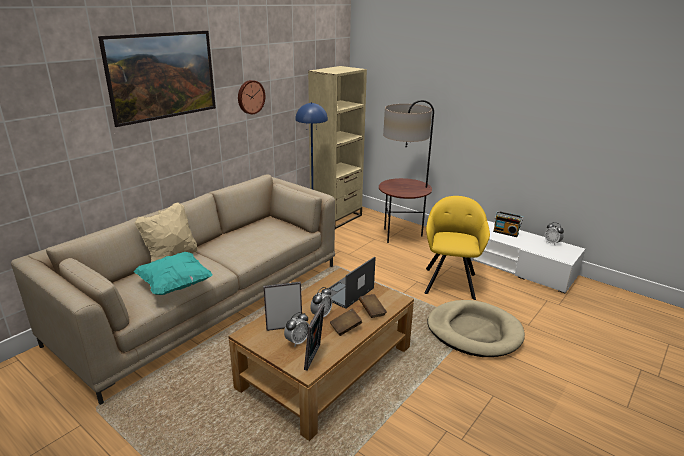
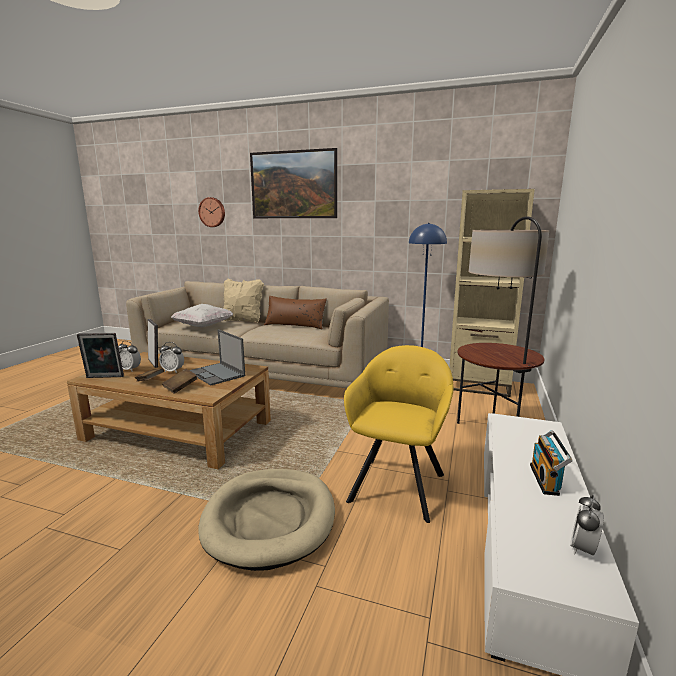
camera: 70 degrees right, 10 degrees down
turquoise pillow [134,252,213,295] -> white pillow [171,304,233,327]
wall clock [238,80,265,114] -> wall clock moved to [198,197,225,227]
laptop [323,256,376,309] -> laptop turned 150 degrees counterclockwise [189,329,245,386]
yellow armchair [424,196,490,300] -> yellow armchair turned 60 degrees counterclockwise [344,345,453,523]
none -> brown pillow [264,296,327,329]

